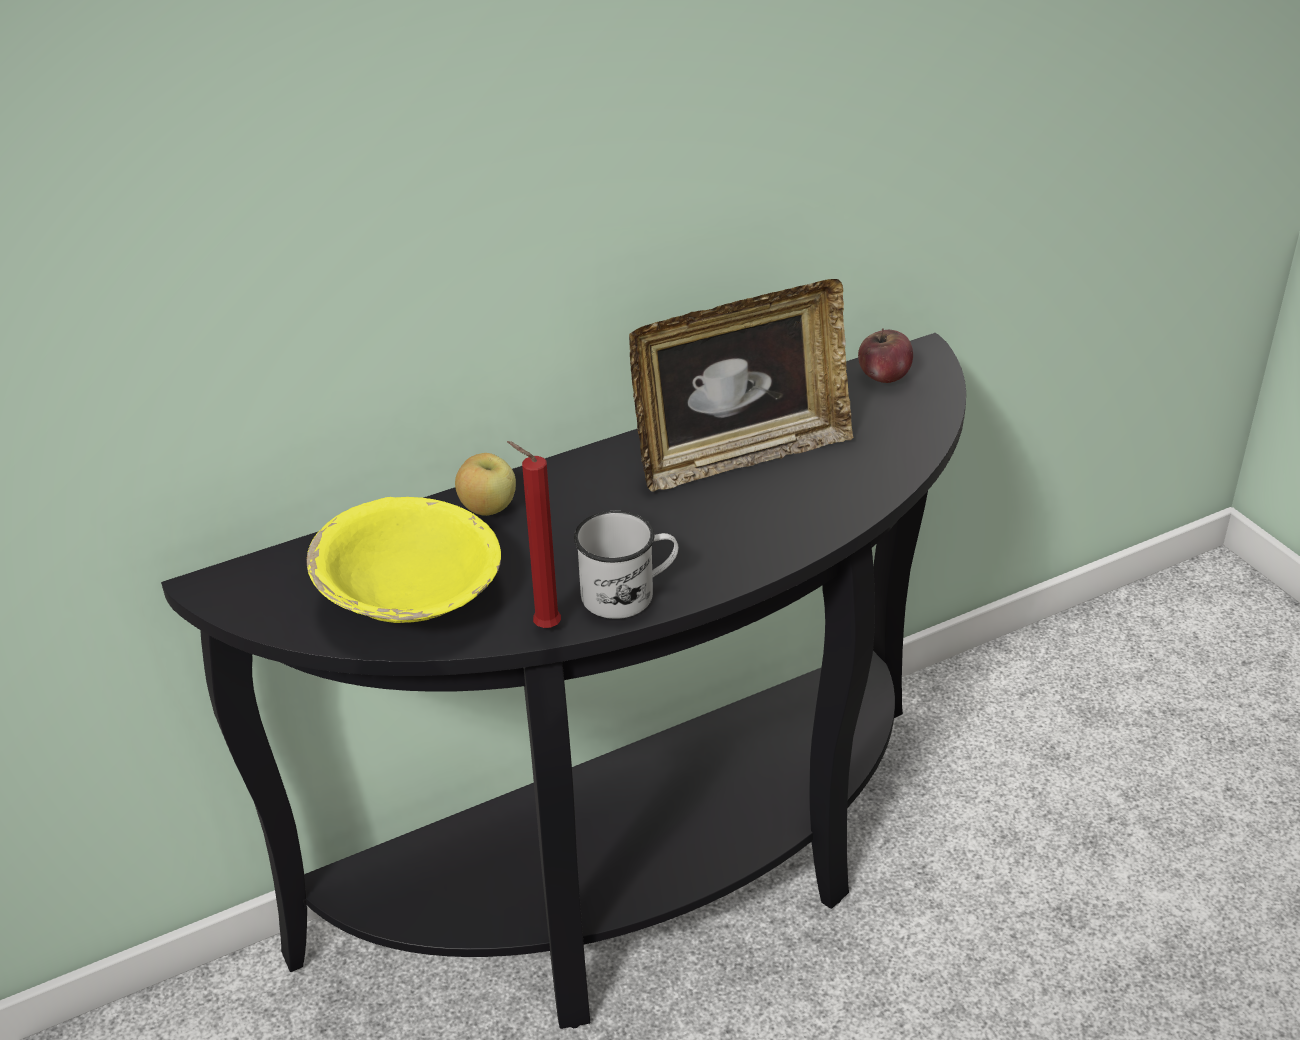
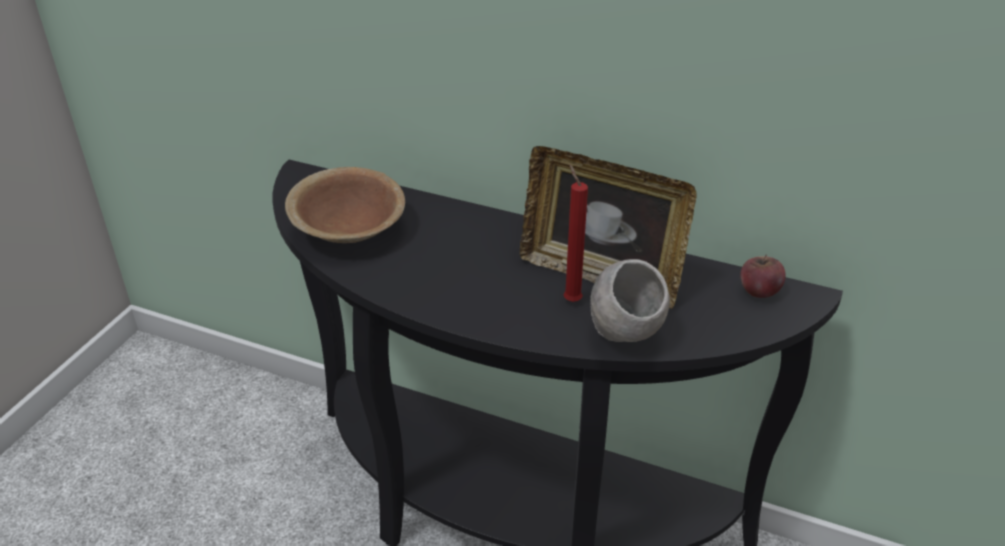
camera: 50 degrees right, 0 degrees up
yellow bowl [307,497,501,623] -> brown bowl [285,167,405,243]
apple [455,453,516,516] -> none
red candle [507,441,561,628] -> red candle moved to [564,165,588,302]
white mug [574,511,679,619] -> none
none -> grey bowl [590,259,670,342]

